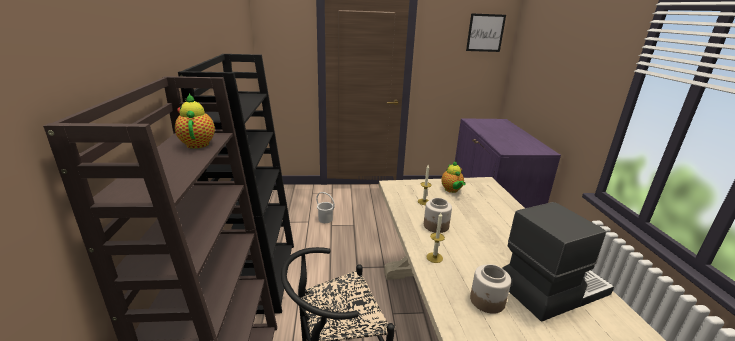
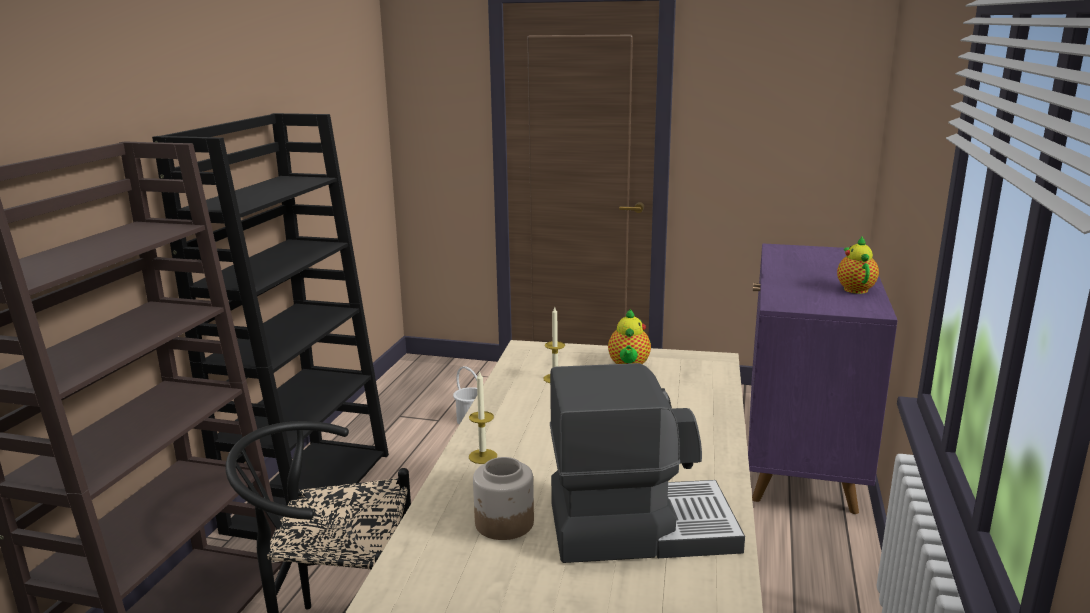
camera: 20 degrees right, 5 degrees down
teapot [175,93,215,149] -> teapot moved to [837,237,879,294]
jar [424,198,452,233] -> none
picture [466,13,506,52] -> none

